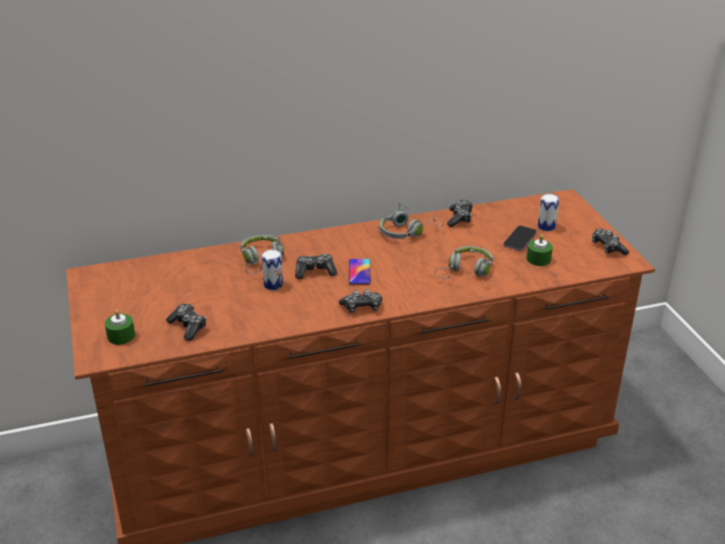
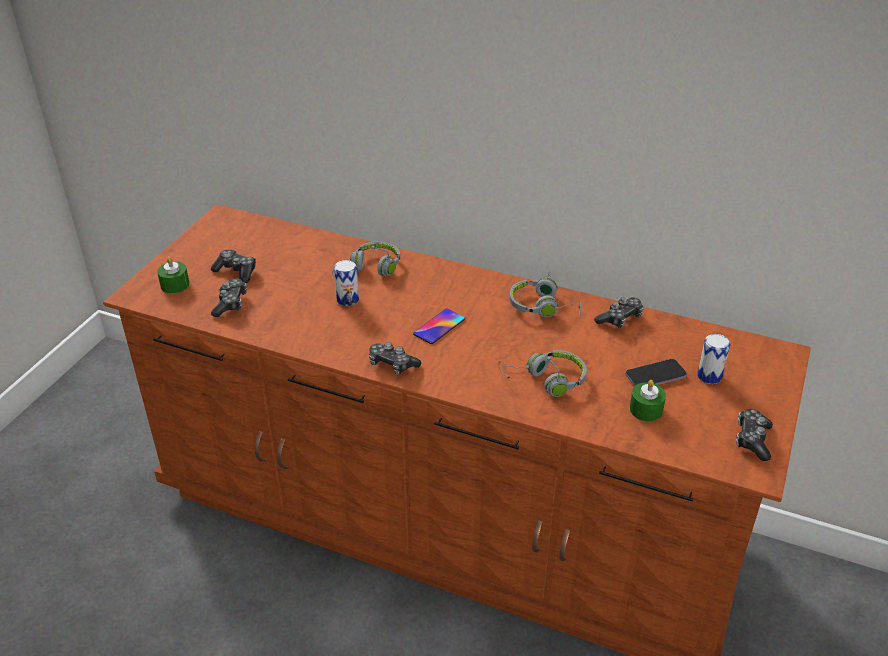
camera: 40 degrees right, 5 degrees up
game controller [295,254,337,279] -> game controller moved to [211,249,256,283]

